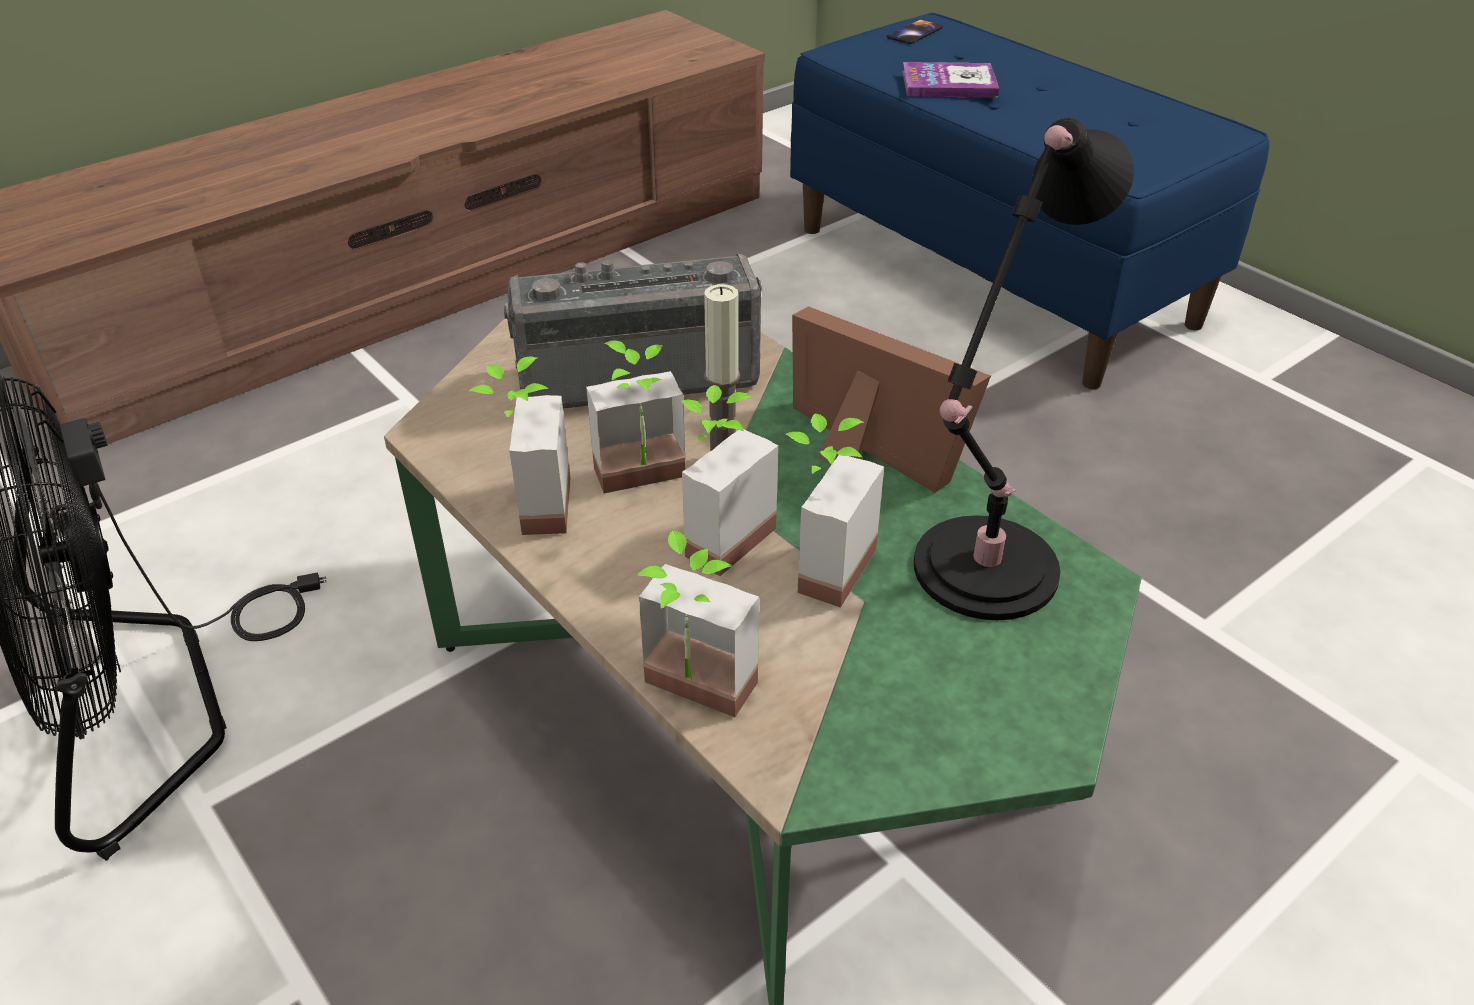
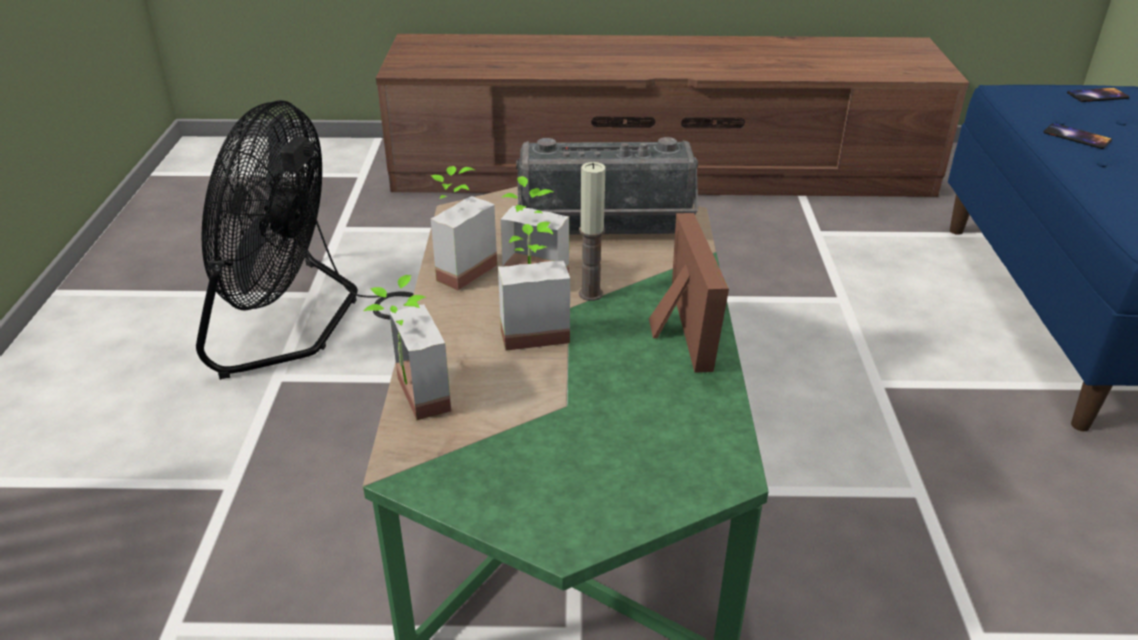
camera: 40 degrees right, 5 degrees down
radio [503,253,762,409] -> radio turned 150 degrees clockwise [516,137,698,234]
potted plant [785,413,884,608] -> none
book [902,62,999,98] -> phone [1043,123,1112,149]
black table lamp [914,118,1134,620] -> none

